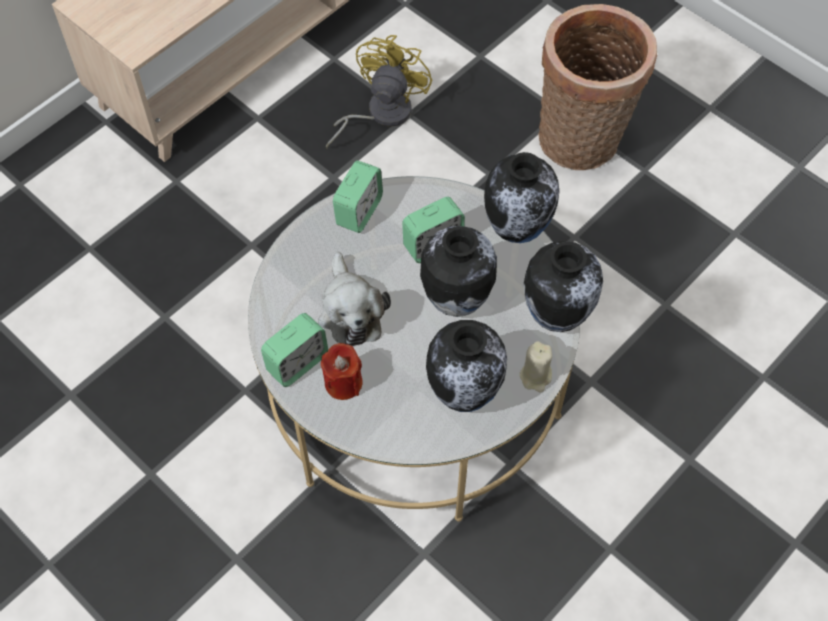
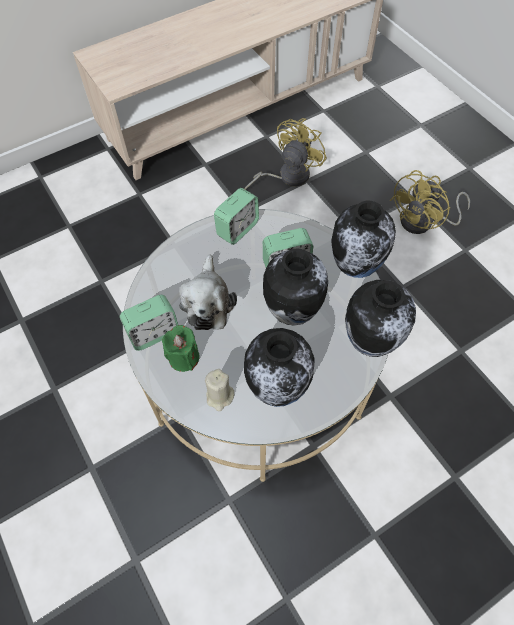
camera: 15 degrees right, 0 degrees up
red candle [321,343,362,400] -> green candle [162,325,200,372]
beige candle [519,341,552,392] -> beige candle moved to [205,369,234,411]
basket [538,4,657,170] -> yellow fan [390,170,470,234]

